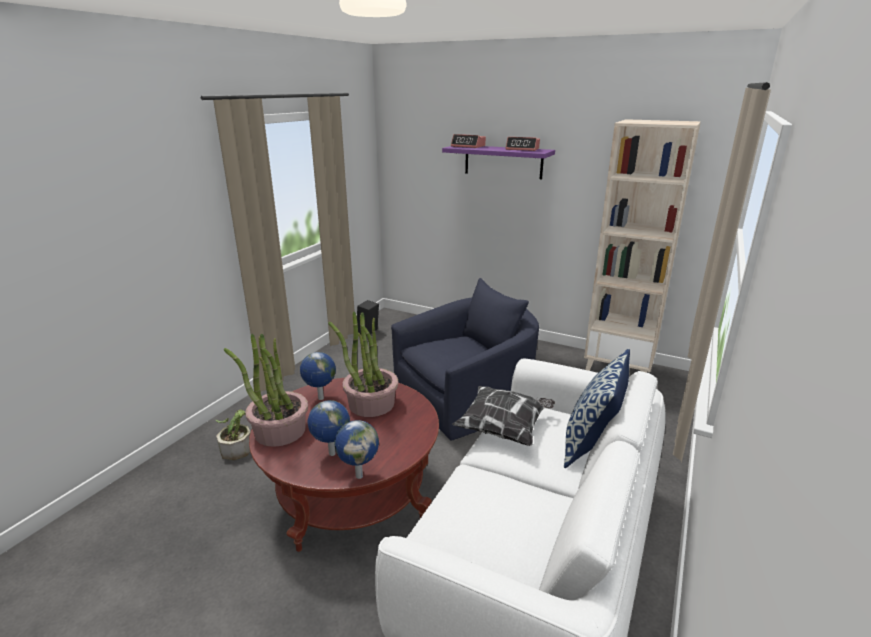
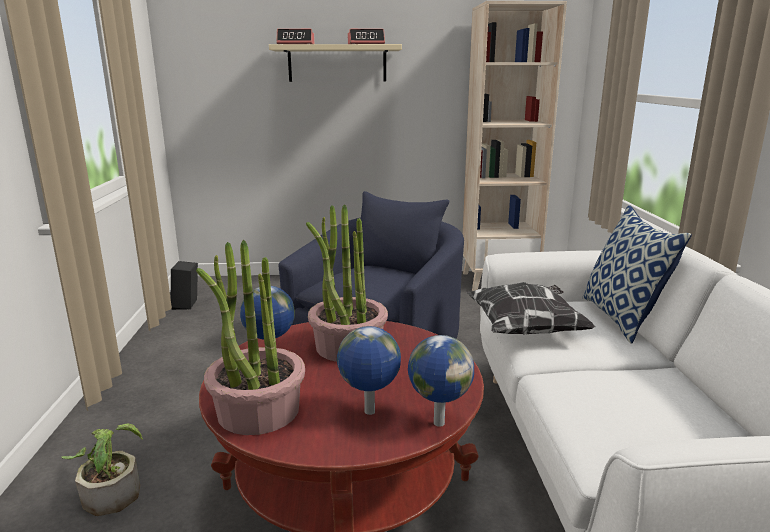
camera: 30 degrees left, 5 degrees down
purple shelf [442,146,555,179] -> beige shelf [269,44,402,82]

